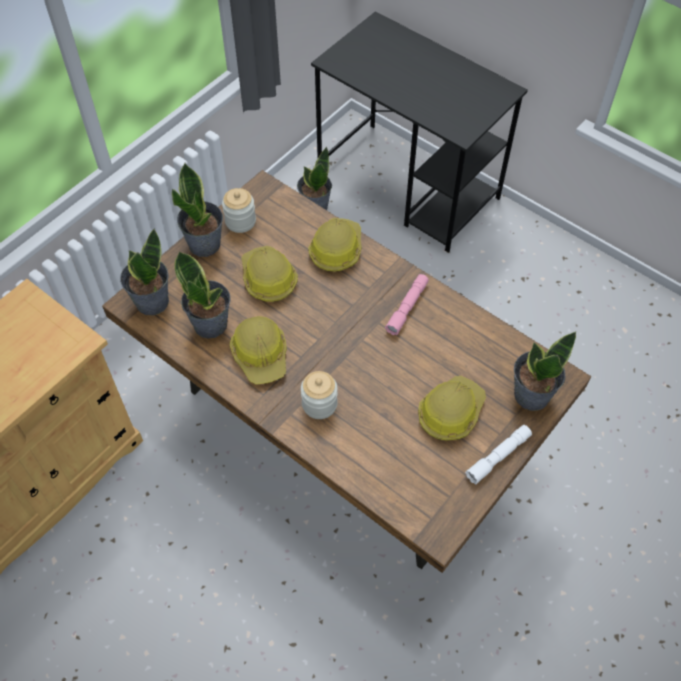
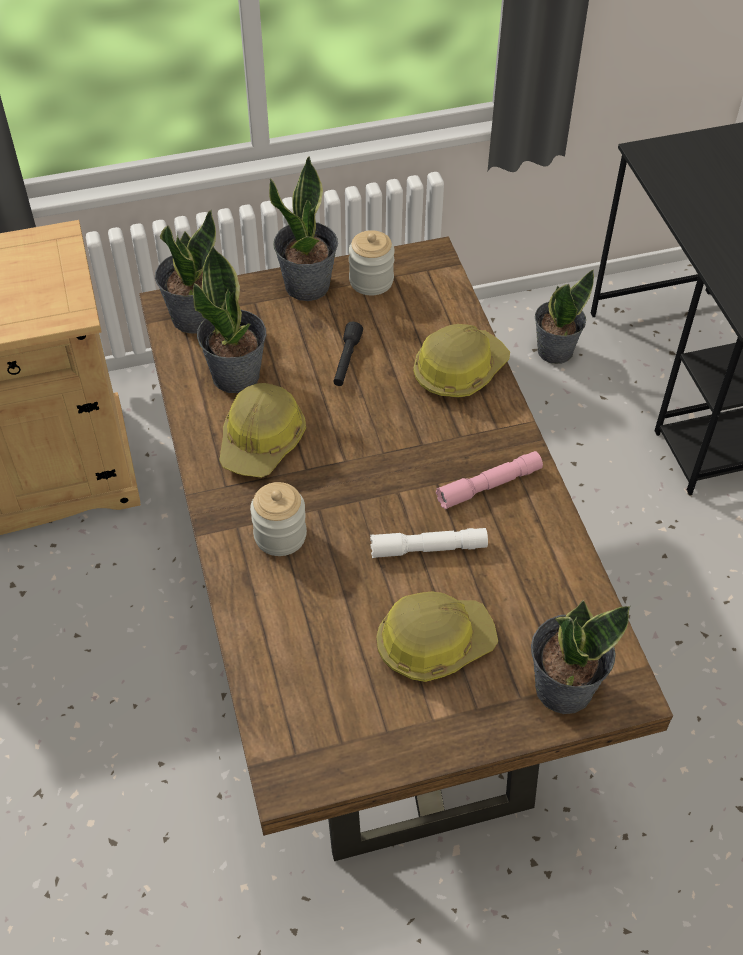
camera: 35 degrees right, 5 degrees down
hard hat [241,246,298,302] -> black flashlight [333,322,363,386]
white flashlight [465,425,532,484] -> white flashlight moved to [370,528,488,558]

